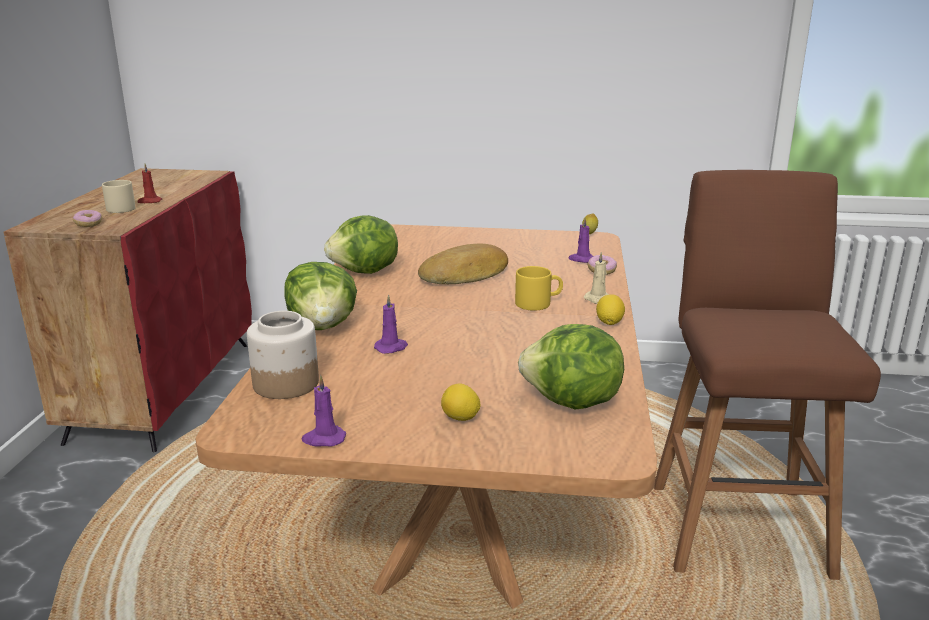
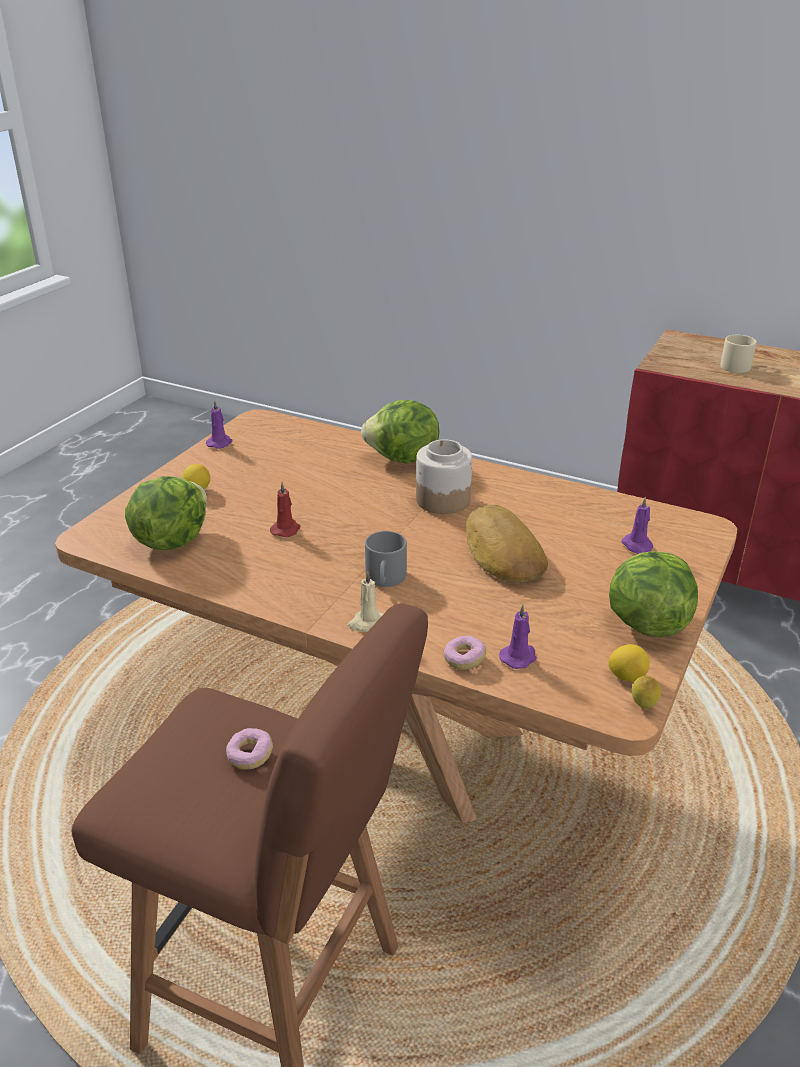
camera: 110 degrees right, 10 degrees up
donut [73,210,102,227] -> donut moved to [226,728,273,770]
red candle [137,164,162,203] -> red candle moved to [270,482,300,538]
jar [247,311,319,399] -> jar moved to [416,439,472,514]
lettuce [324,215,398,274] -> lettuce moved to [609,551,698,637]
purple candle [374,294,408,354] -> purple candle moved to [621,496,653,554]
yellow mug [515,266,563,310] -> grey mug [365,531,407,587]
lemon [596,294,625,325] -> lemon moved to [608,644,649,681]

